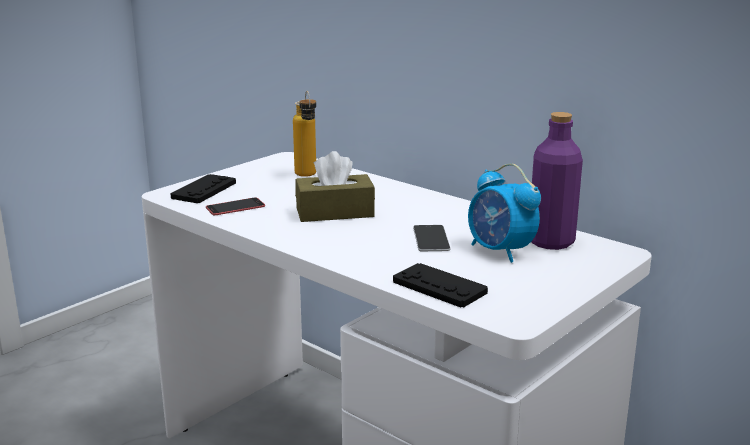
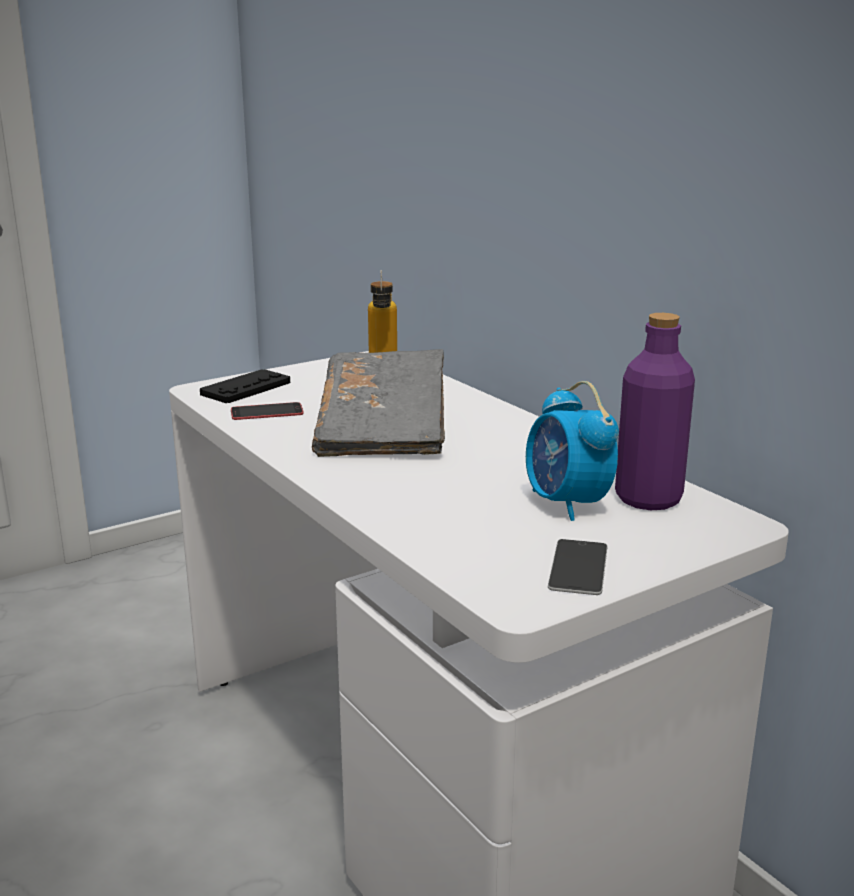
camera: 15 degrees right, 0 degrees up
brown tissue box [295,151,375,222] -> grey book [312,349,445,457]
black game controller [393,263,488,308] -> none
phone [413,225,451,251] -> phone moved to [548,539,608,595]

